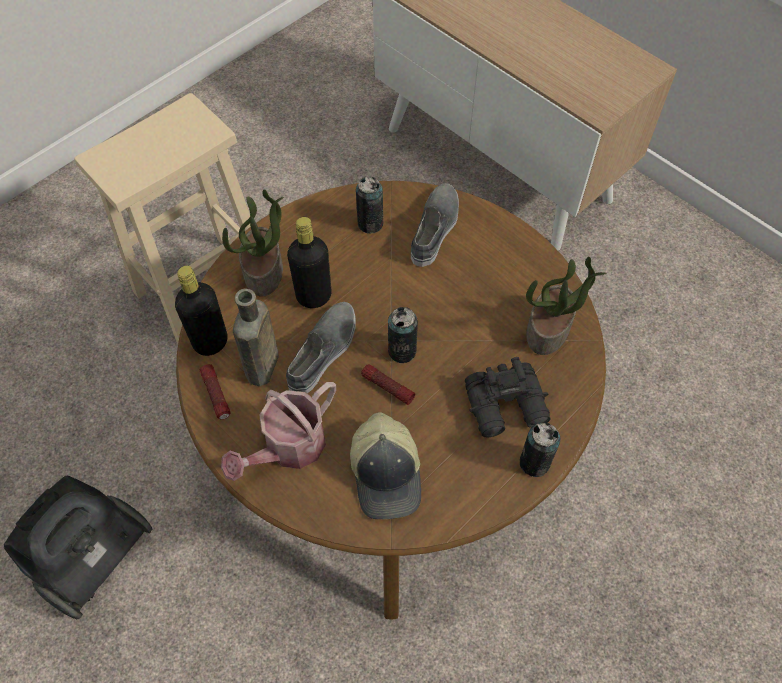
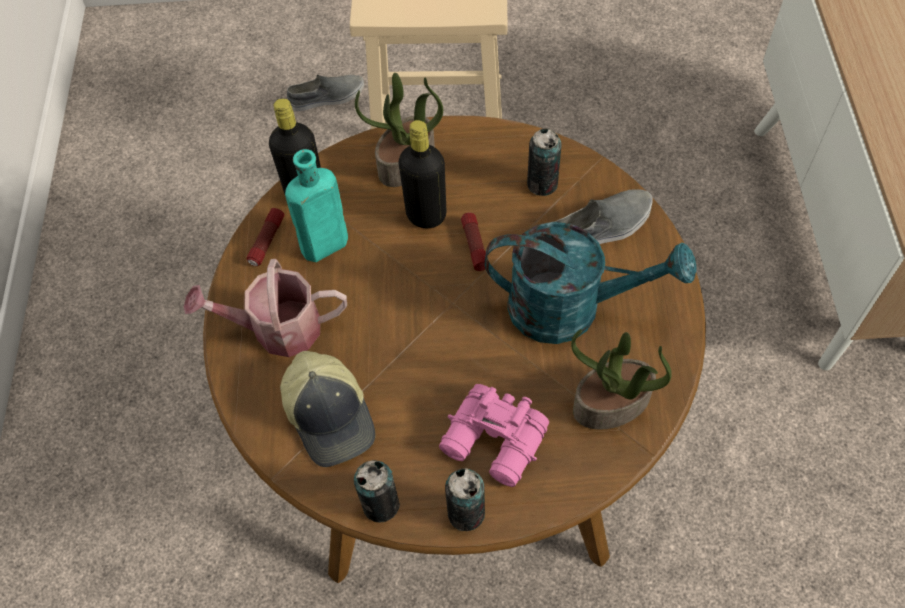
camera: 45 degrees right, 0 degrees up
vacuum cleaner [4,476,152,619] -> none
brown bottle [233,289,279,386] -> turquoise bottle [285,149,348,262]
grey shoe [286,302,356,393] -> grey shoe moved to [287,75,364,111]
cap [350,413,421,519] -> cap turned 60 degrees counterclockwise [280,351,375,467]
flashlight [361,364,415,405] -> flashlight moved to [461,212,486,271]
can [388,307,418,363] -> can moved to [354,460,400,522]
black binoculars [465,357,551,437] -> pink binoculars [439,384,549,487]
none -> turquoise watering can [485,222,697,344]

